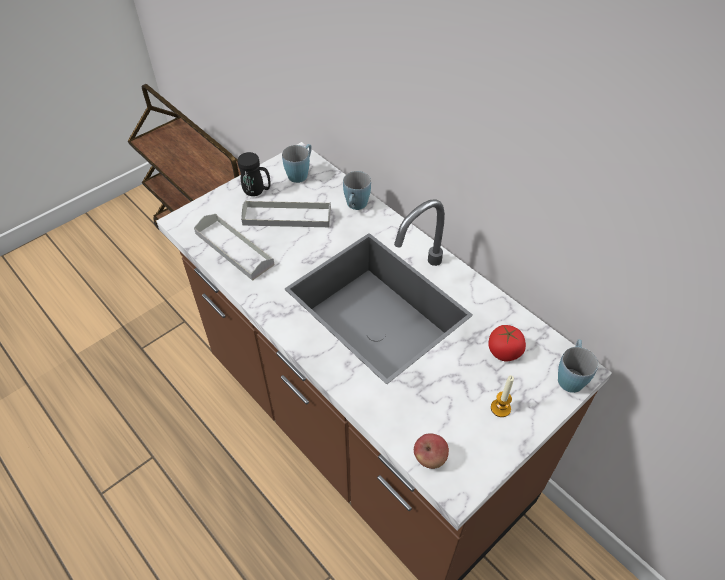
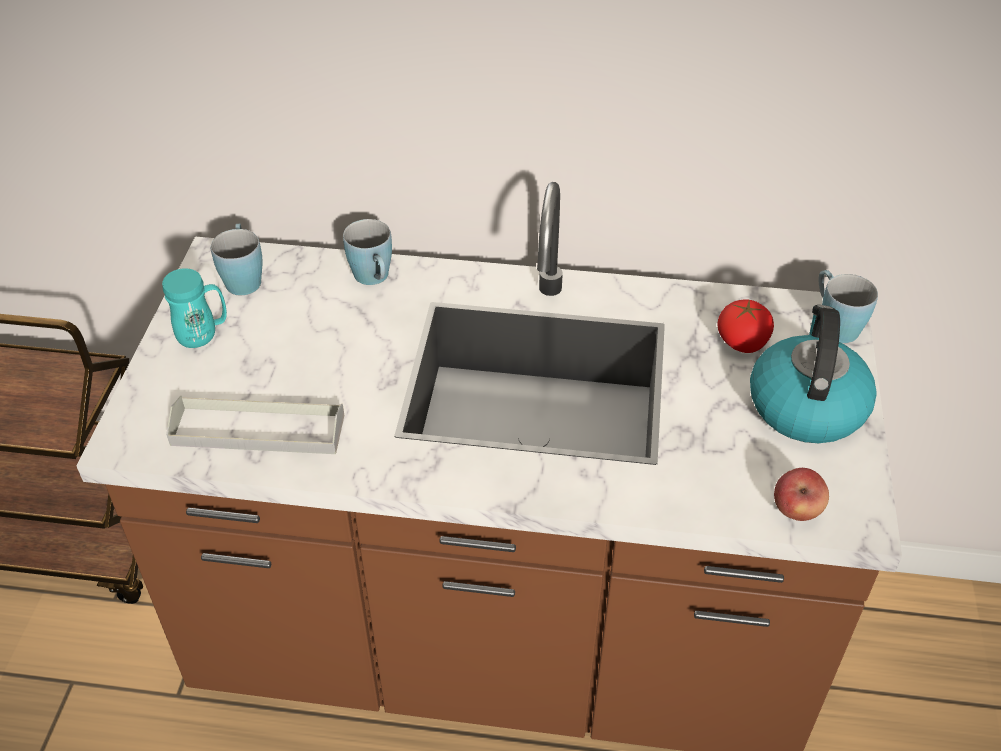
camera: 40 degrees left, 5 degrees down
black mug [238,152,271,196] -> turquoise mug [162,268,227,348]
grey tray [241,200,331,227] -> none
candle [491,375,514,417] -> kettle [750,305,877,443]

